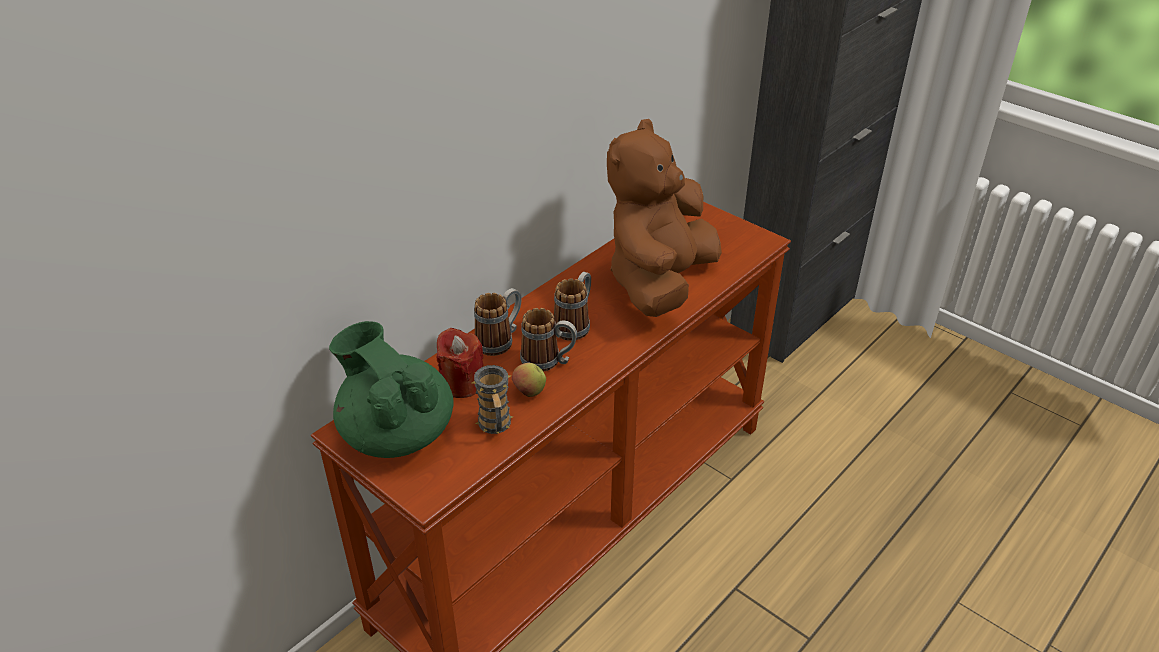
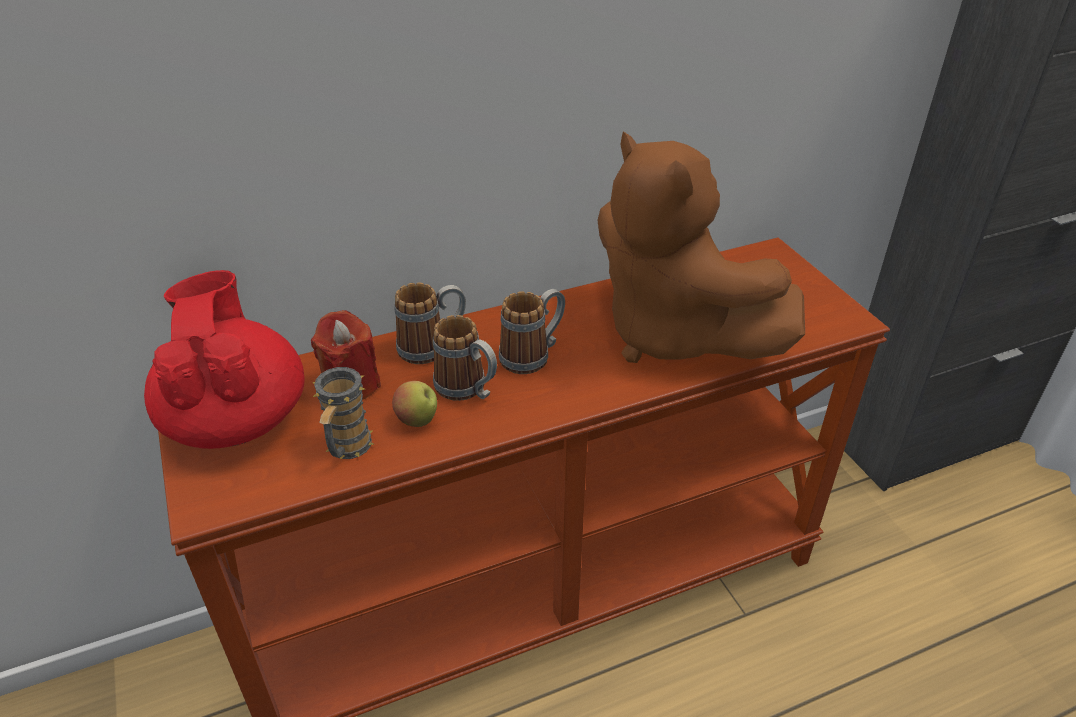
camera: 25 degrees right, 0 degrees up
green teapot [329,321,454,458] -> red teapot [144,270,305,449]
brown plush toy [607,119,722,317] -> brown plush toy turned 90 degrees counterclockwise [598,132,805,363]

